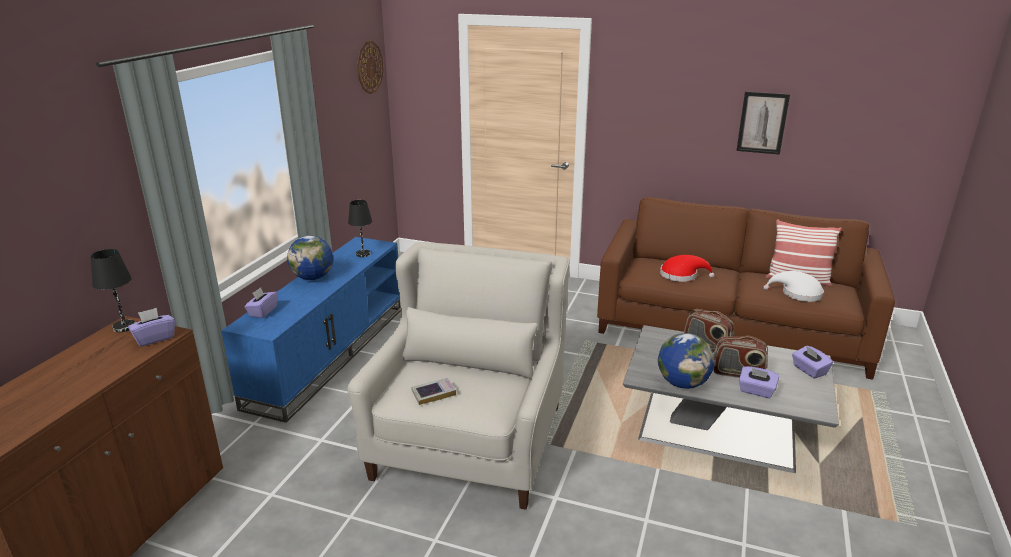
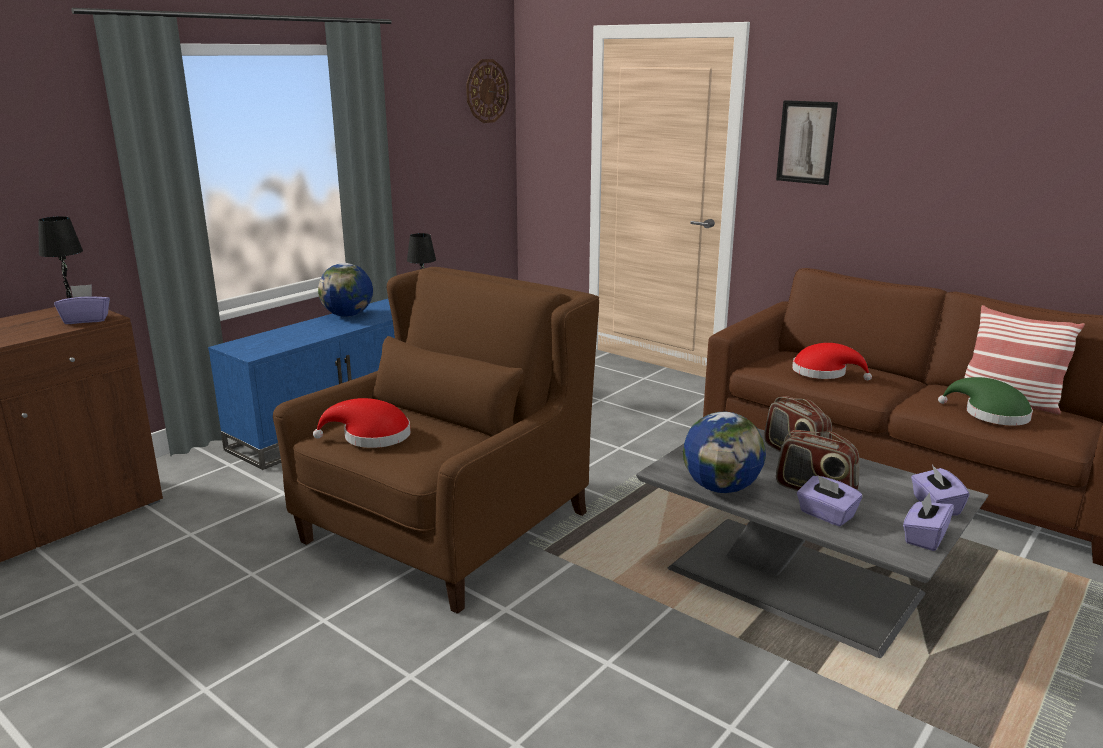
camera: 20 degrees right, 5 degrees down
purple tissue box [244,287,278,318] -> purple tissue box moved to [903,492,954,551]
white armchair [348,242,570,510] -> brown armchair [273,267,599,614]
book [411,378,456,405] -> red hat [313,398,411,448]
picture [736,91,790,155] -> picture moved to [776,100,838,185]
white hat [763,271,824,302] -> green hat [938,377,1033,425]

